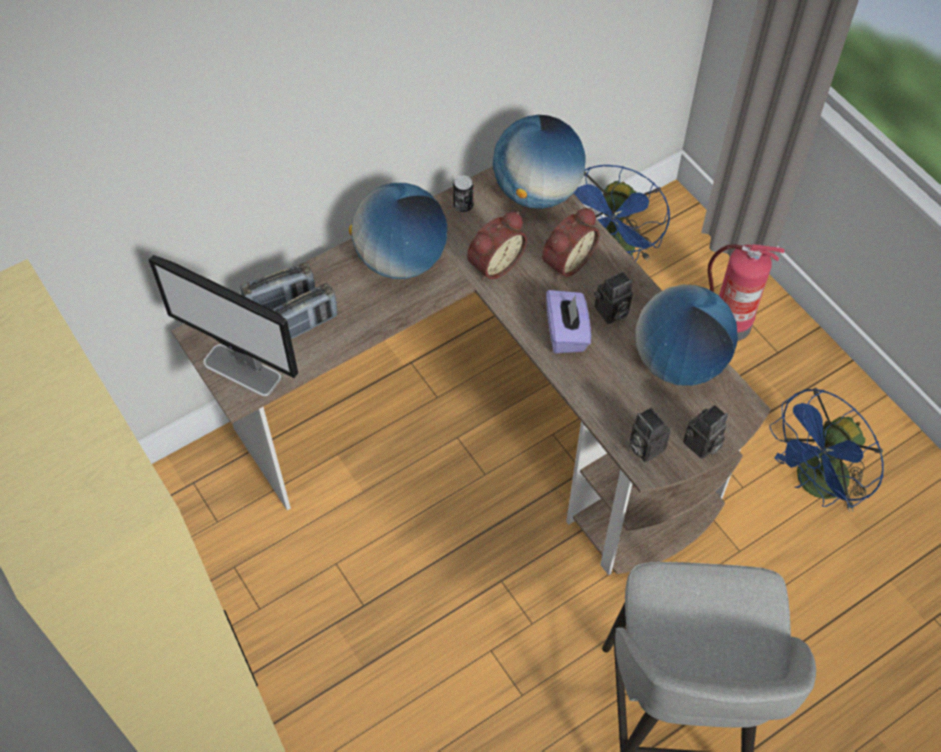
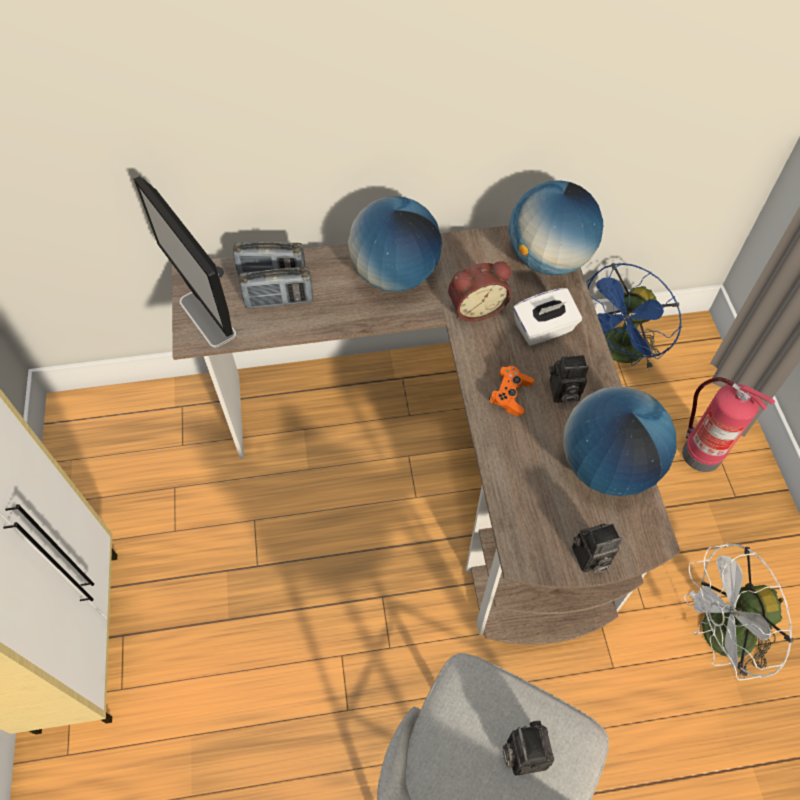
camera: 25 degrees right, 0 degrees up
can [453,175,474,212] -> none
alarm clock [542,208,600,279] -> white tissue box [513,288,582,346]
purple tissue box [546,290,591,353] -> orange game controller [489,366,534,416]
camera [629,407,670,462] -> camera moved to [503,721,554,775]
blue fan [769,388,884,512] -> white fan [684,544,794,681]

